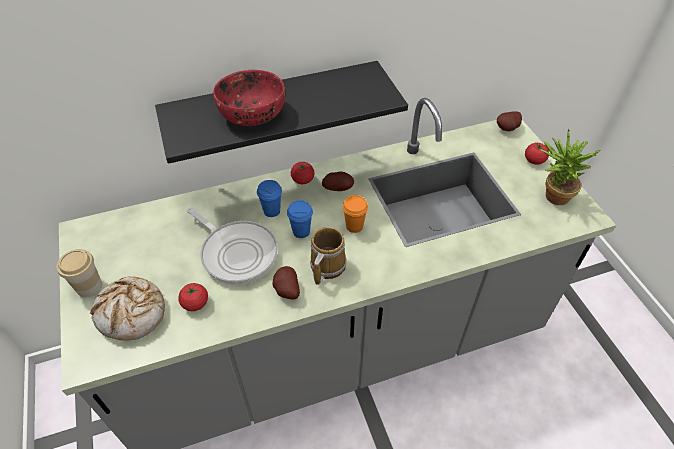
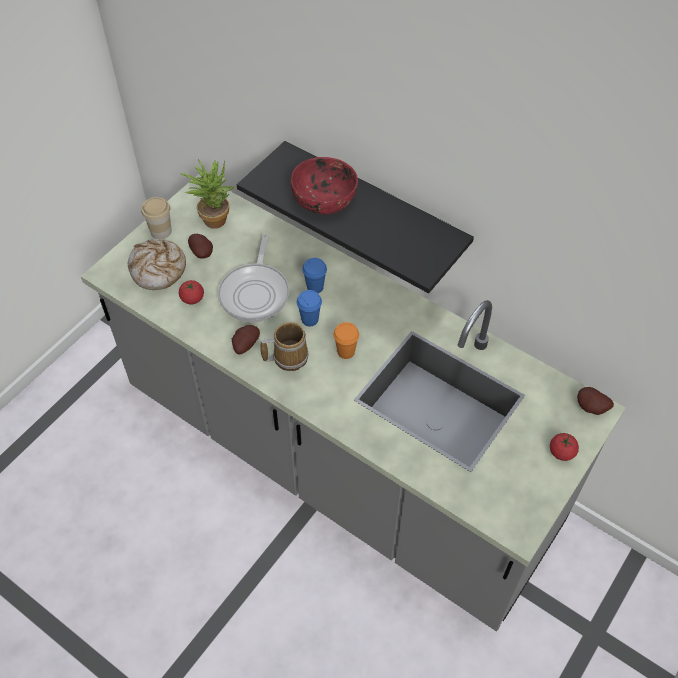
camera: 55 degrees right, 5 degrees up
tomato [291,161,315,184] -> none
potato [322,171,354,191] -> potato moved to [188,234,213,259]
potted plant [539,129,602,205] -> potted plant moved to [180,159,235,229]

